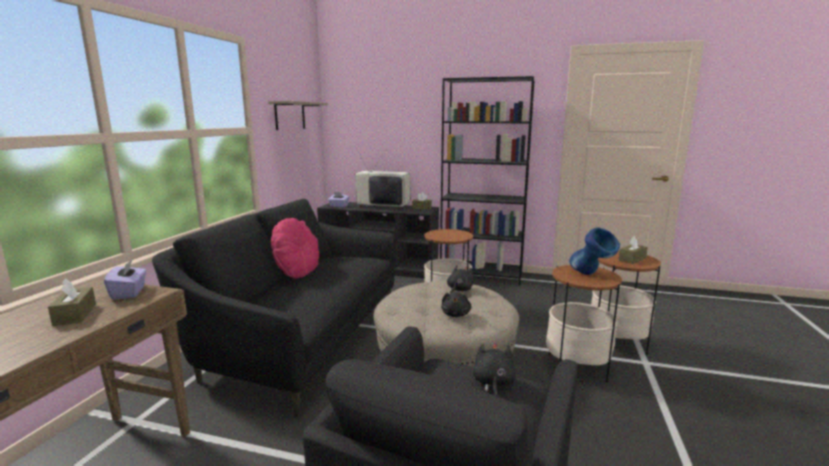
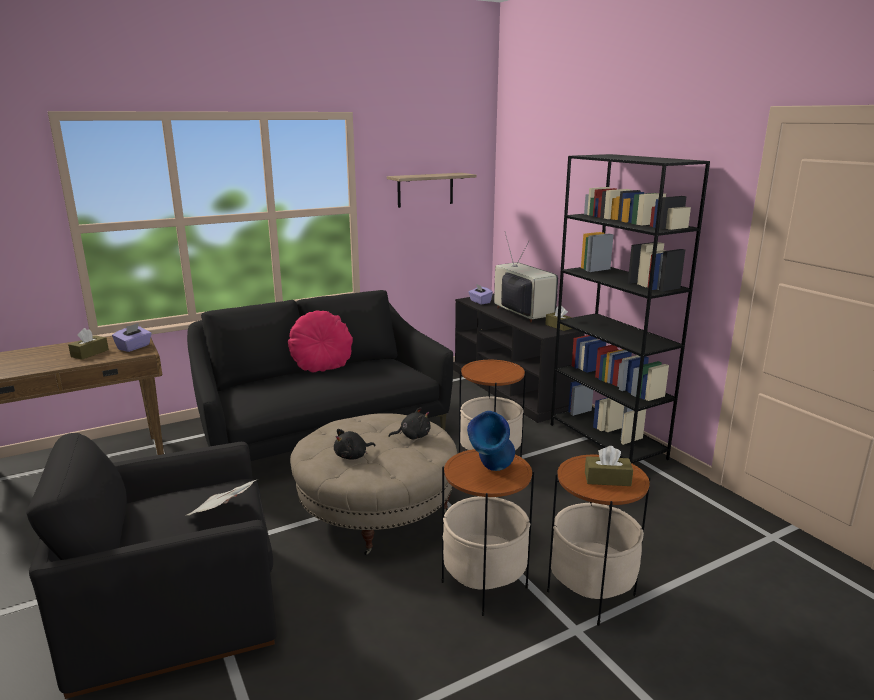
camera: 45 degrees right, 5 degrees up
black plush toy [472,342,516,396] -> newspaper [185,479,258,516]

